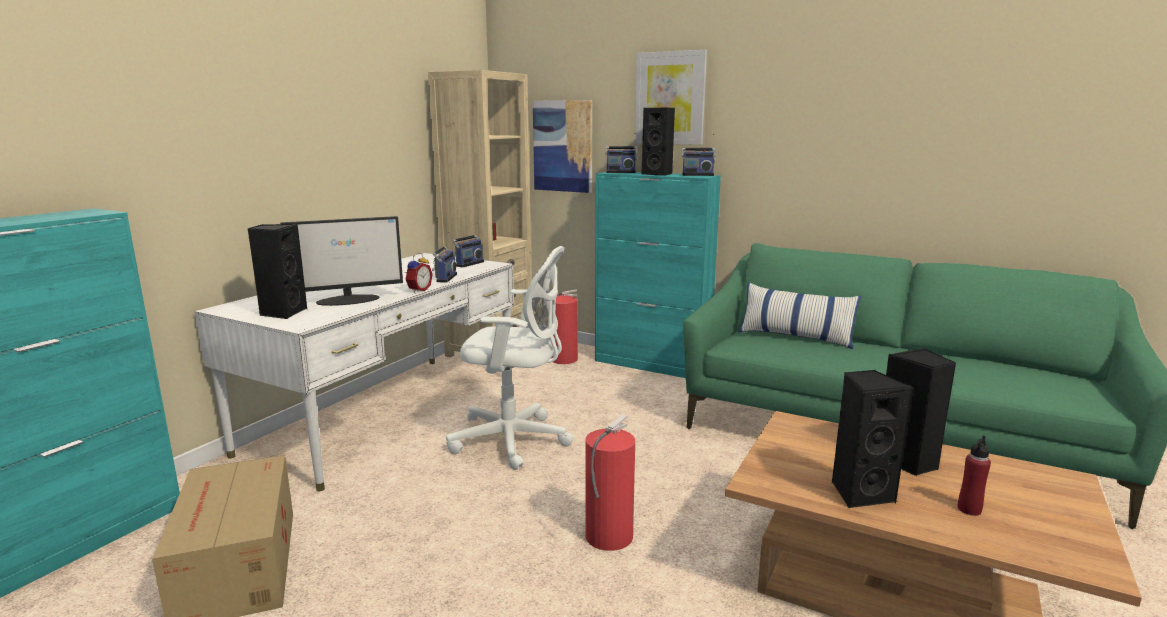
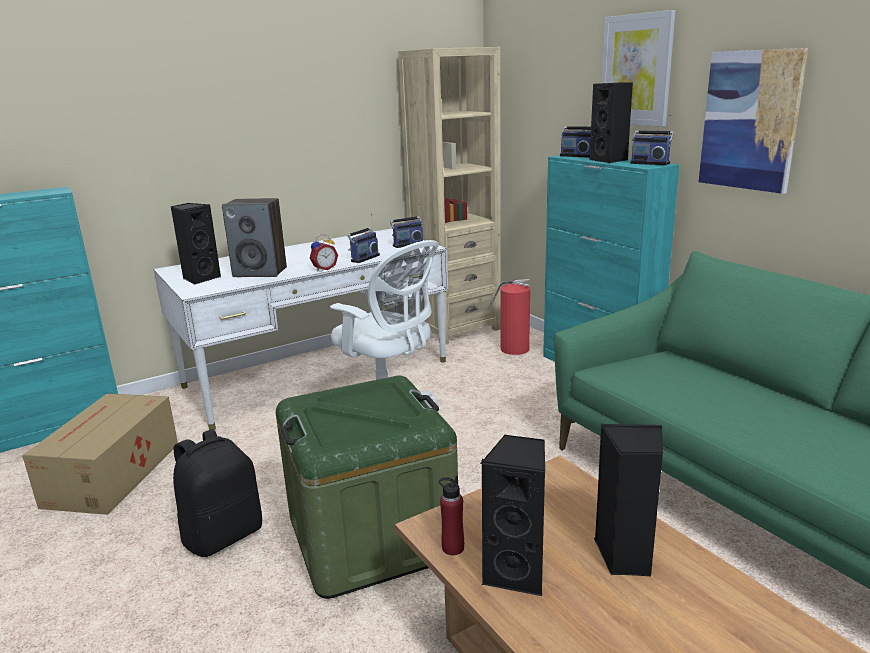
camera: 30 degrees right, 5 degrees up
monitor [280,216,403,306] -> speaker [222,198,287,277]
picture [533,100,592,193] -> picture moved to [699,48,808,194]
fire extinguisher [585,414,635,551] -> green storage box [276,376,458,599]
pillow [738,282,861,349] -> none
red bottle [957,435,991,516] -> red bottle moved to [439,476,464,555]
none -> black backpack [173,429,262,557]

